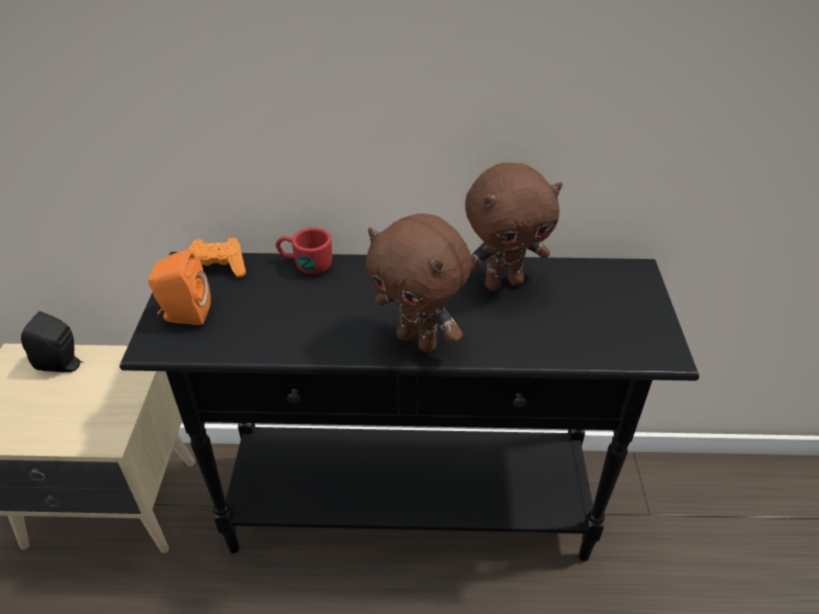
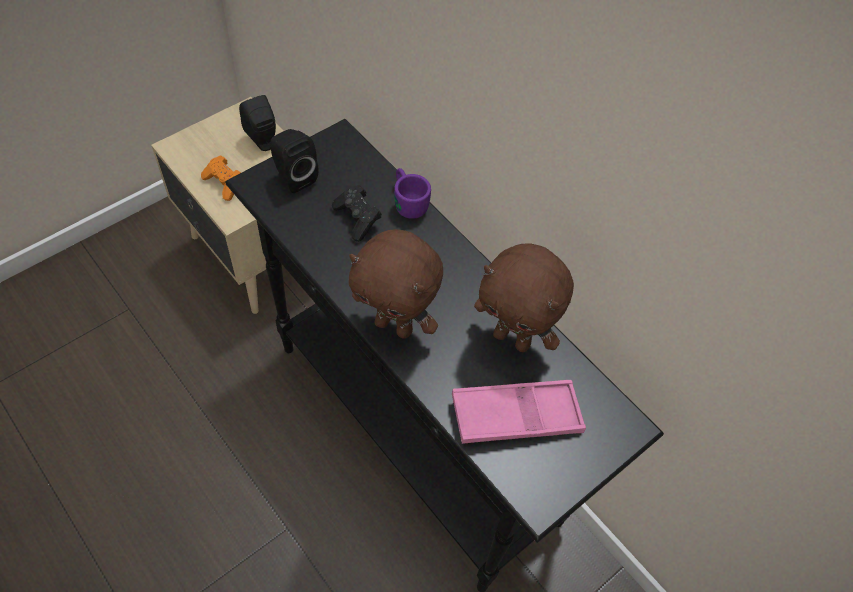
camera: 45 degrees right, 15 degrees up
orange speaker [148,249,211,325] -> black speaker [271,129,318,193]
orange game controller [189,238,246,277] -> orange game controller moved to [201,155,241,201]
red mug [276,228,332,275] -> purple mug [394,168,431,219]
brown plush toy [365,214,472,353] -> brown plush toy turned 60 degrees counterclockwise [349,229,443,339]
none -> black game controller [332,185,382,242]
none -> pink tray [452,380,586,444]

